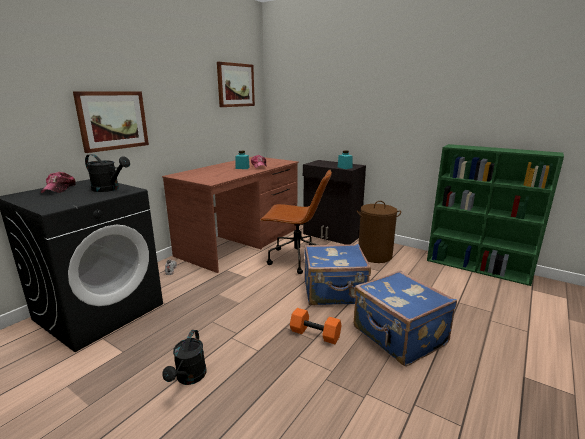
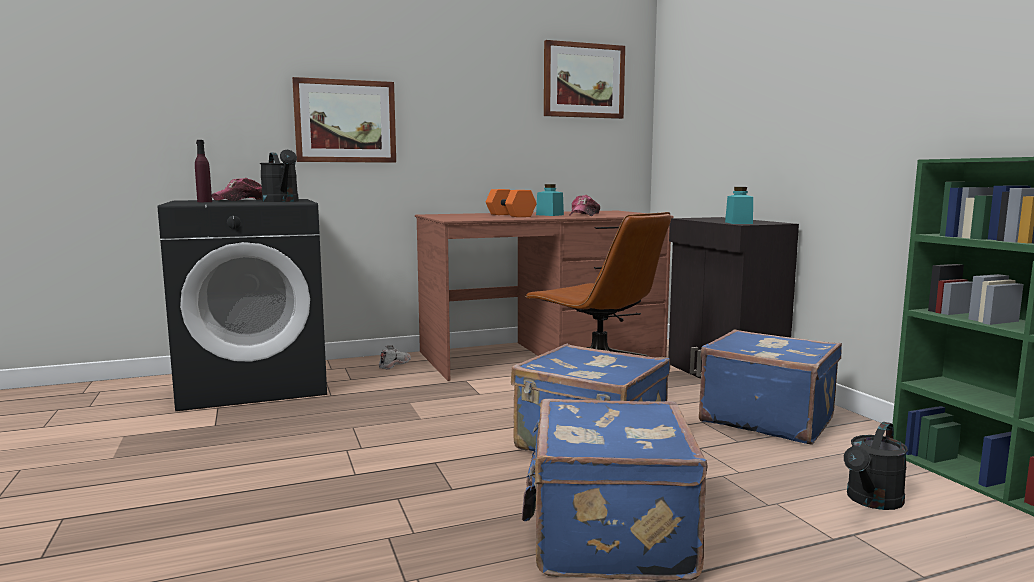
camera: 35 degrees right, 10 degrees down
black watering can [162,330,206,385] -> black watering can moved to [844,422,908,510]
orange dumbbell [290,308,342,344] -> orange dumbbell moved to [486,189,537,217]
brown laundry basket [357,201,401,263] -> blue suitcase [699,329,842,445]
none -> purple bottle [195,140,212,202]

